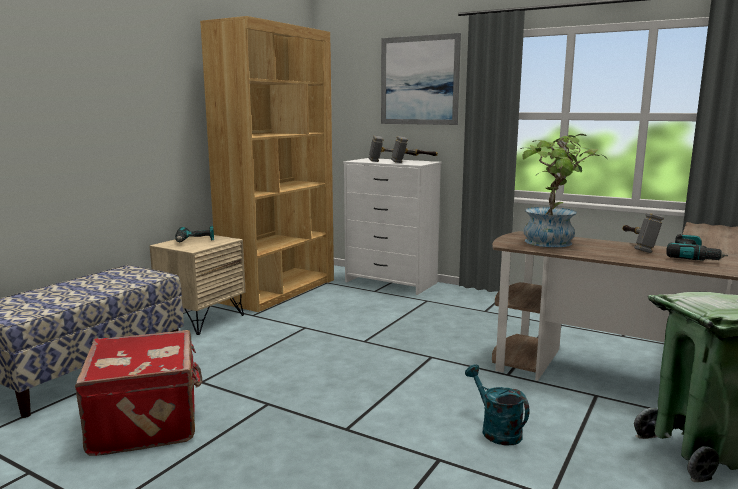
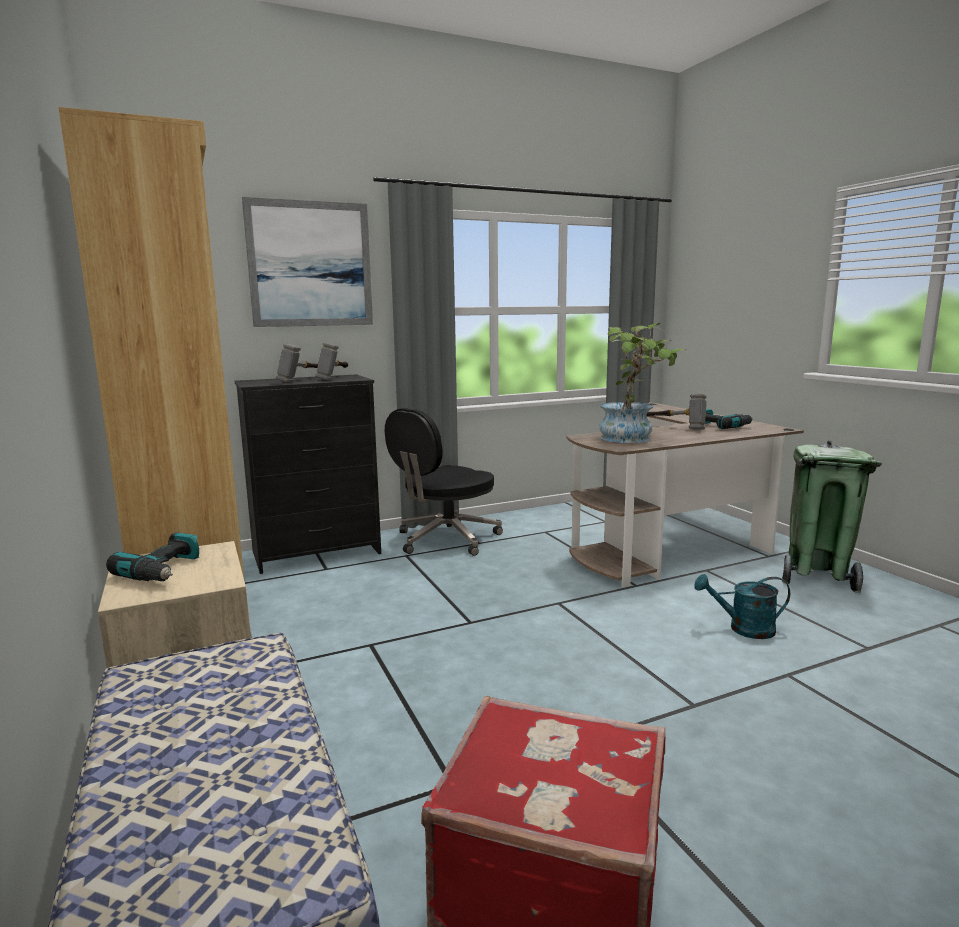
camera: 55 degrees left, 0 degrees up
white dresser [343,158,442,295] -> black dresser [235,374,381,574]
none -> black office chair [385,408,503,556]

